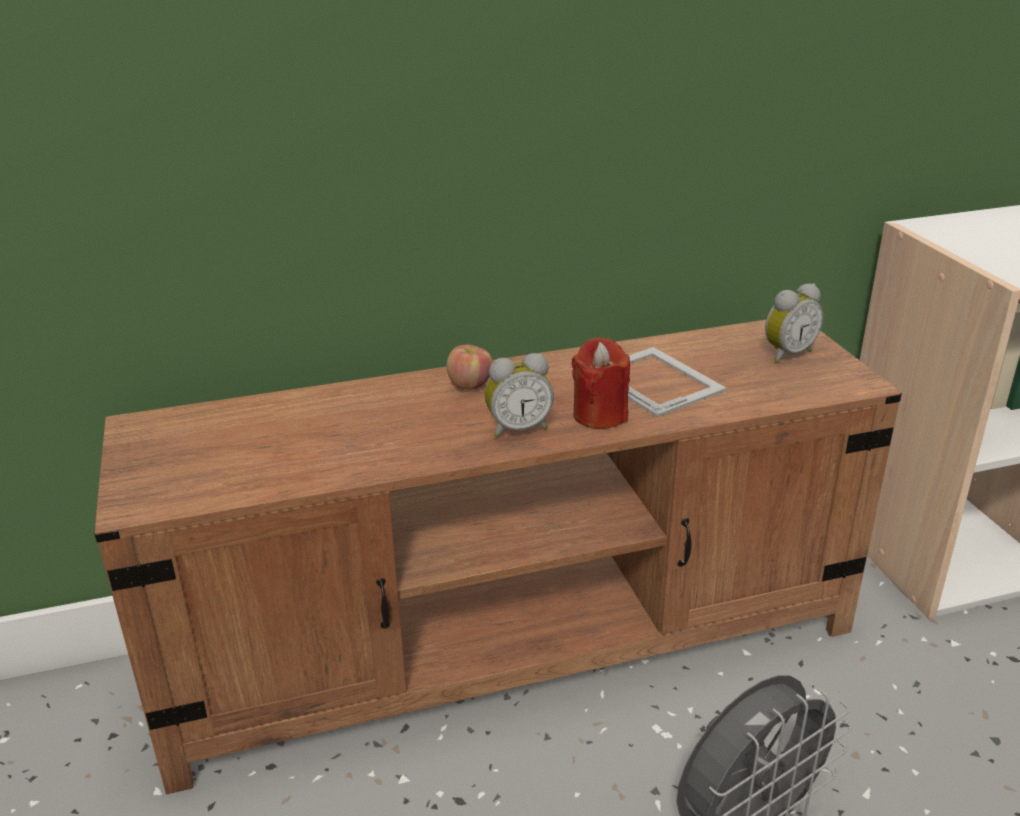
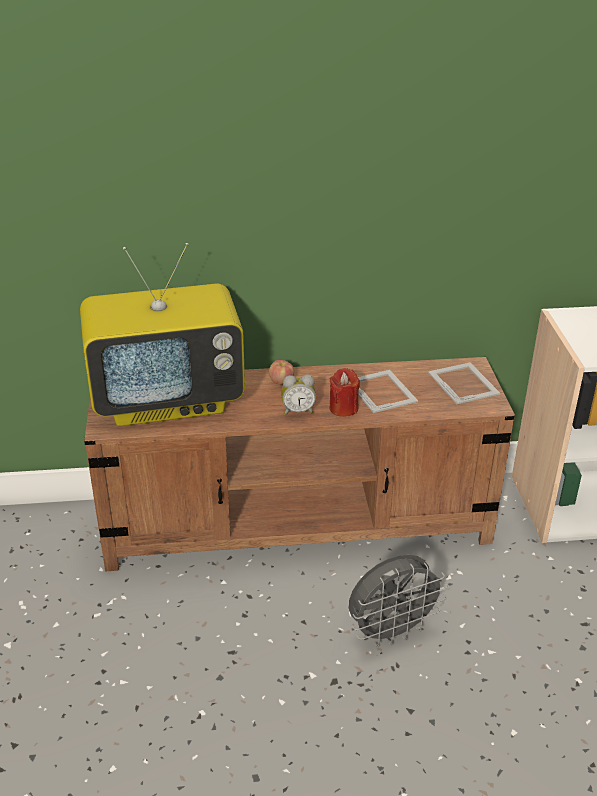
camera: 10 degrees right, 5 degrees up
alarm clock [765,283,823,363] -> picture frame [428,363,500,404]
none -> television [80,243,245,426]

